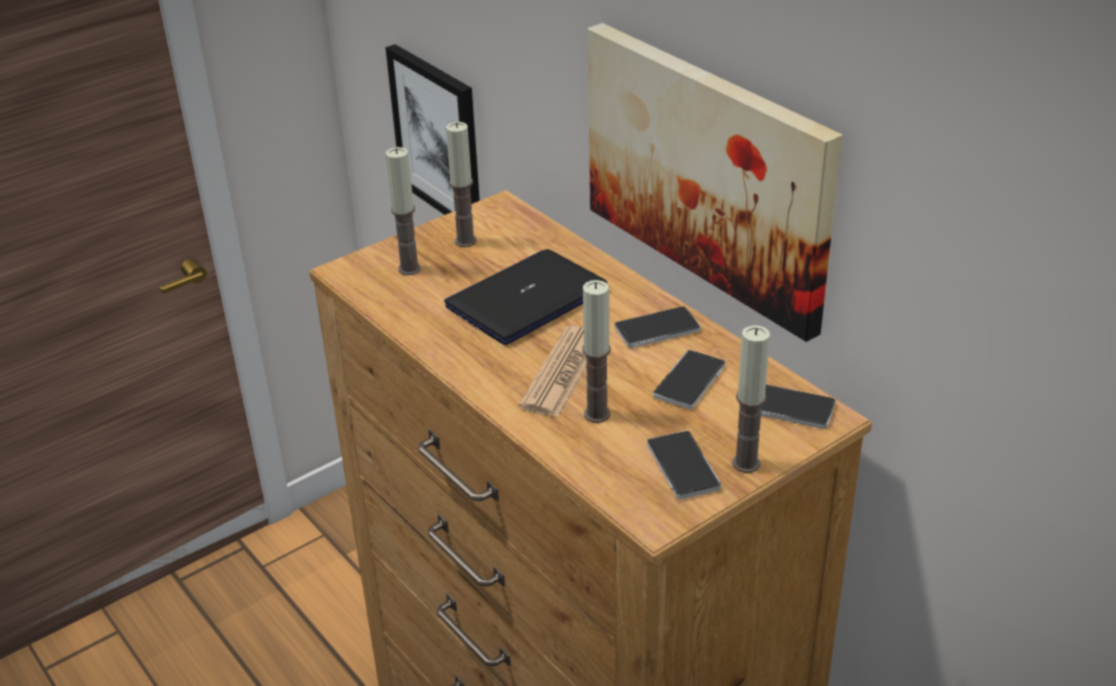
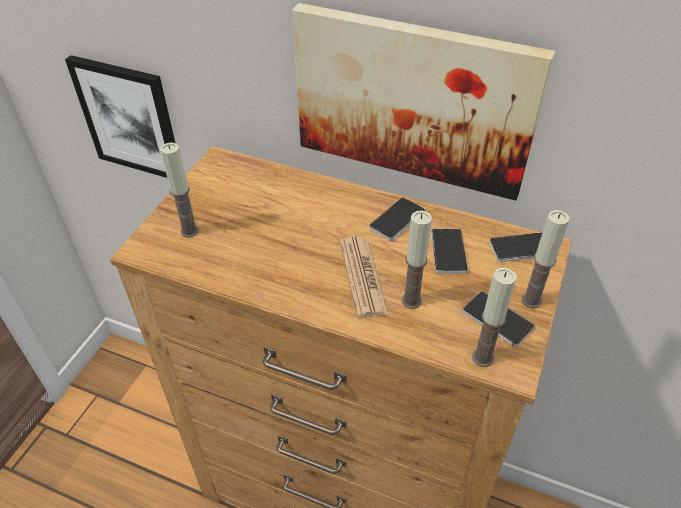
camera: 30 degrees left, 10 degrees up
laptop [444,249,607,345] -> none
candle [446,122,477,247] -> candle moved to [472,268,517,367]

